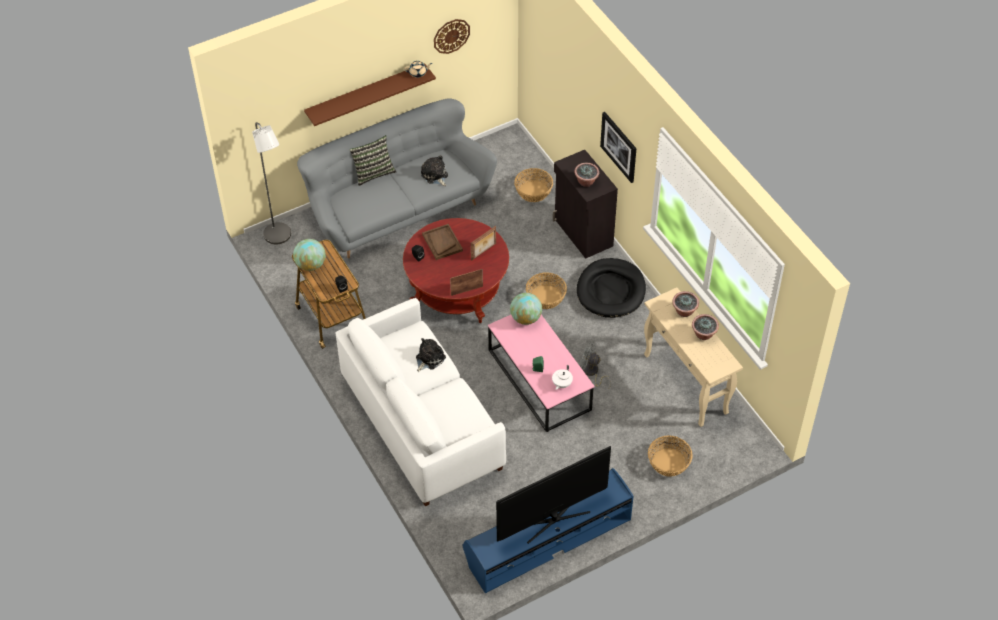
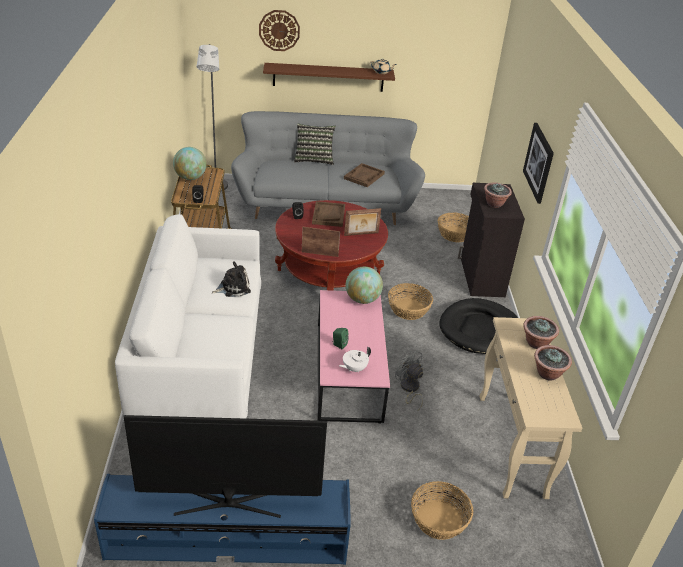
camera: 25 degrees right, 15 degrees down
plush toy [421,155,448,186] -> brown tray [344,163,385,187]
wall clock [434,19,470,54] -> wall clock moved to [259,10,300,51]

